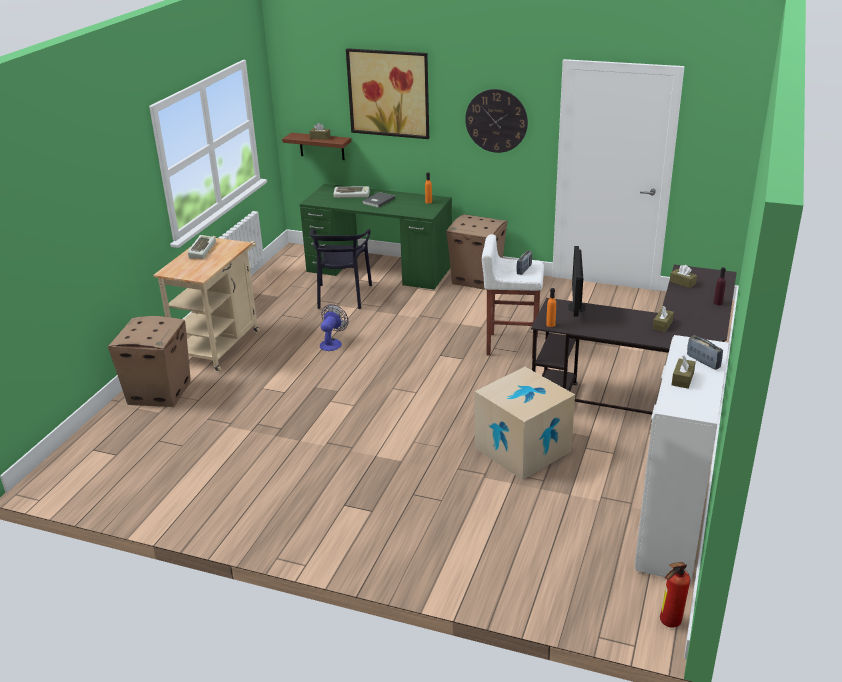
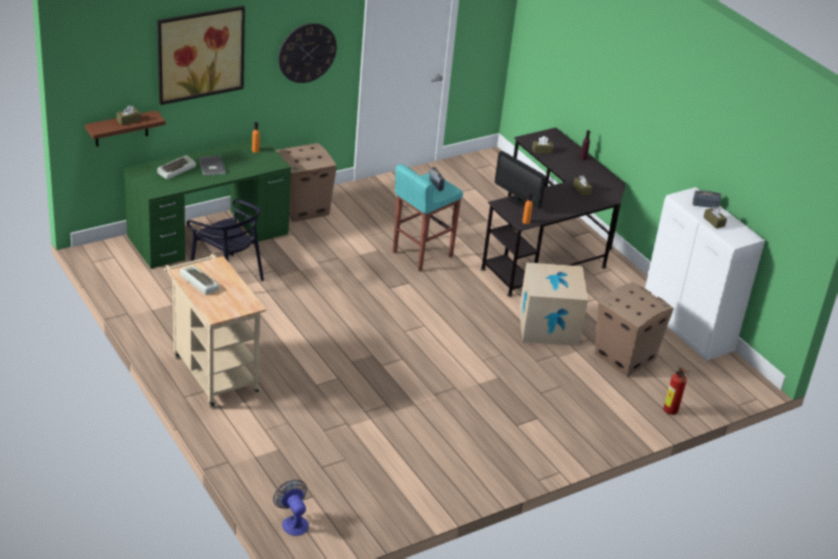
camera: 55 degrees left, 5 degrees up
cardboard box [108,316,191,407] -> cardboard box moved to [595,282,674,377]
fan [320,304,348,351] -> fan moved to [273,480,309,536]
white stool [482,234,544,358] -> turquoise stool [393,164,463,271]
fire extinguisher [660,562,690,628] -> fire extinguisher moved to [664,367,688,415]

